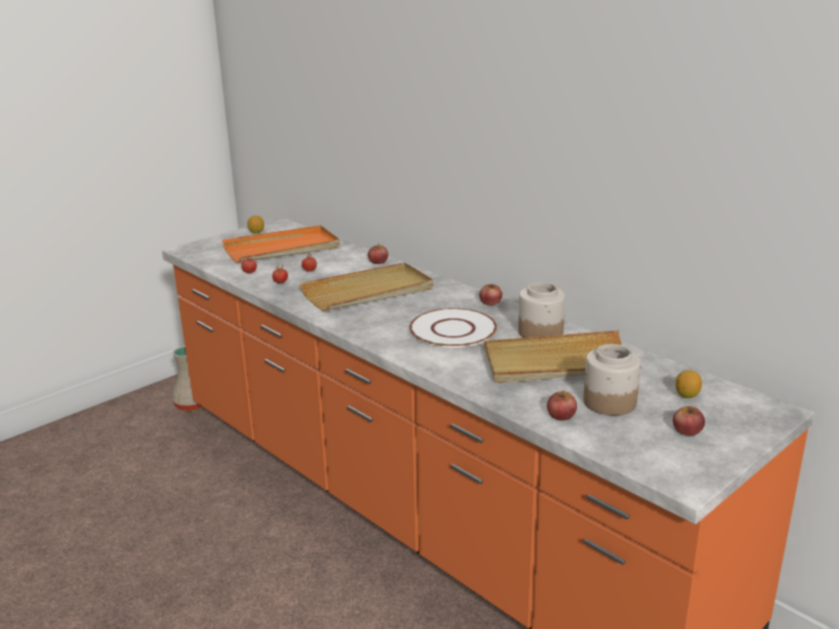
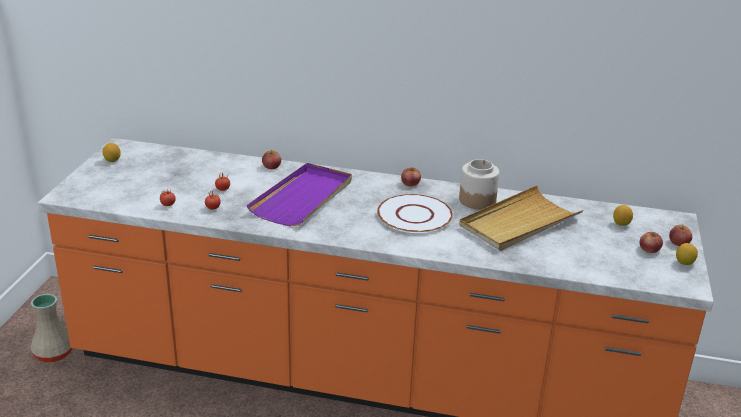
camera: 35 degrees left, 5 degrees up
orange tray [222,225,340,263] -> none
beige tray [300,263,433,311] -> purple tray [247,163,352,227]
apple [547,390,577,421] -> apple moved to [669,224,692,246]
jar [583,344,641,416] -> none
none -> lemon [676,243,698,265]

